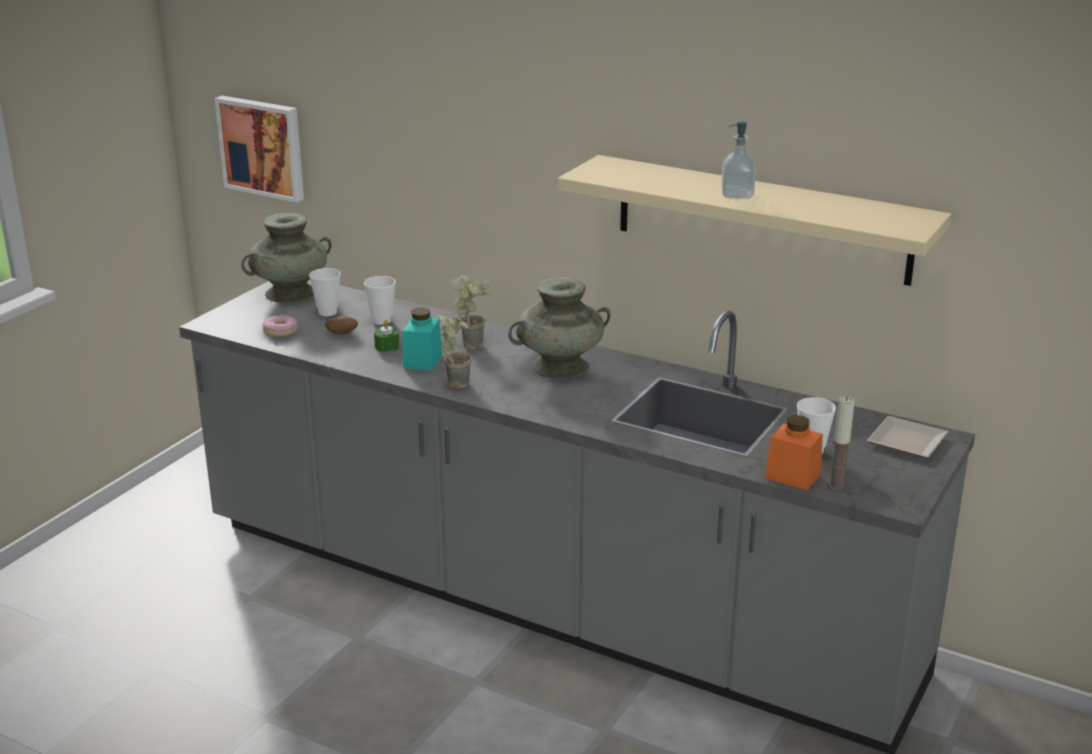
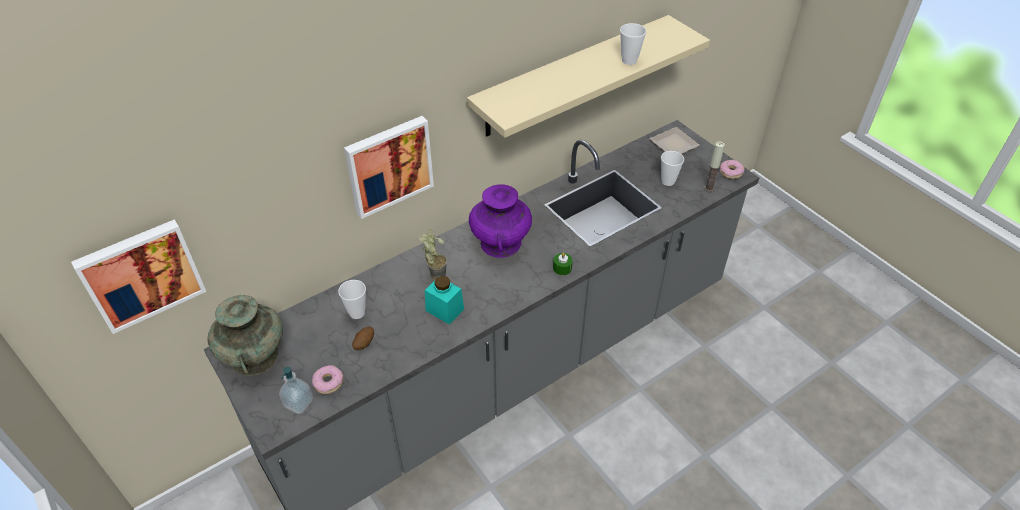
camera: 65 degrees left, 20 degrees up
cup [309,268,341,316] -> cup moved to [620,23,647,65]
green candle [374,320,399,352] -> green candle moved to [553,252,573,275]
potted plant [437,312,472,389] -> none
turquoise vase [508,277,611,379] -> purple vase [469,184,532,258]
soap dispenser [721,121,756,199] -> soap dispenser moved to [279,367,313,414]
orange jar [765,415,823,491] -> none
none -> picture [344,116,434,219]
none -> donut [720,160,745,179]

